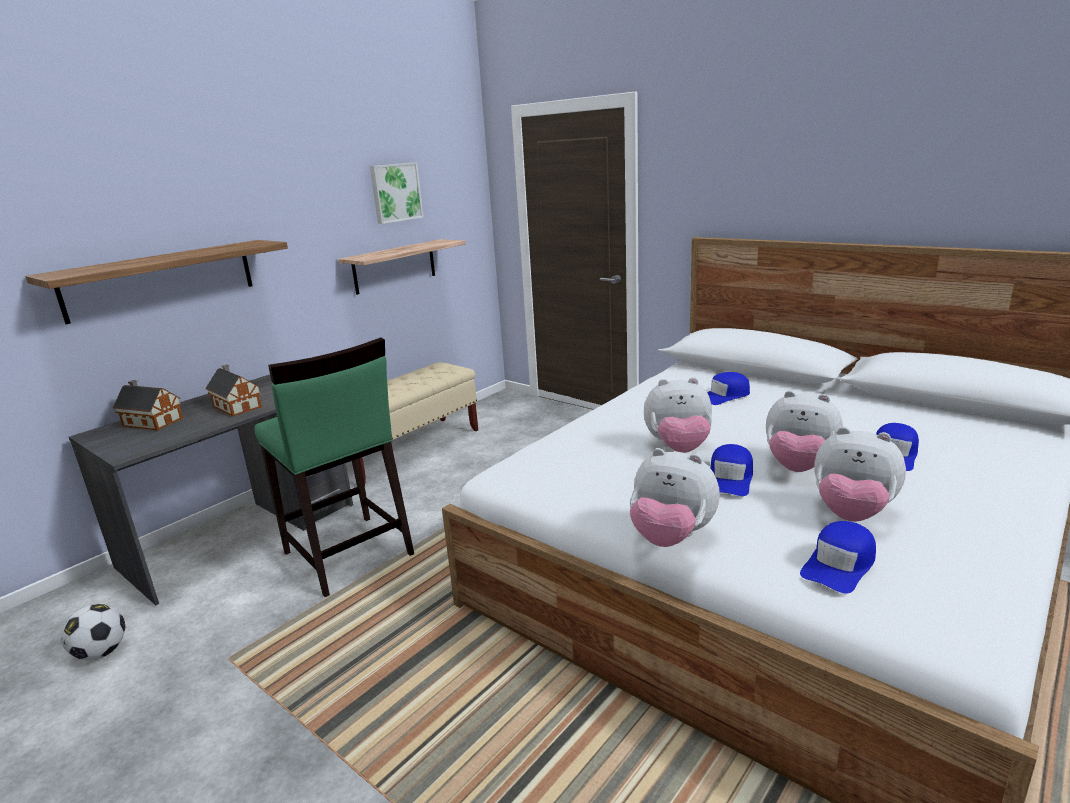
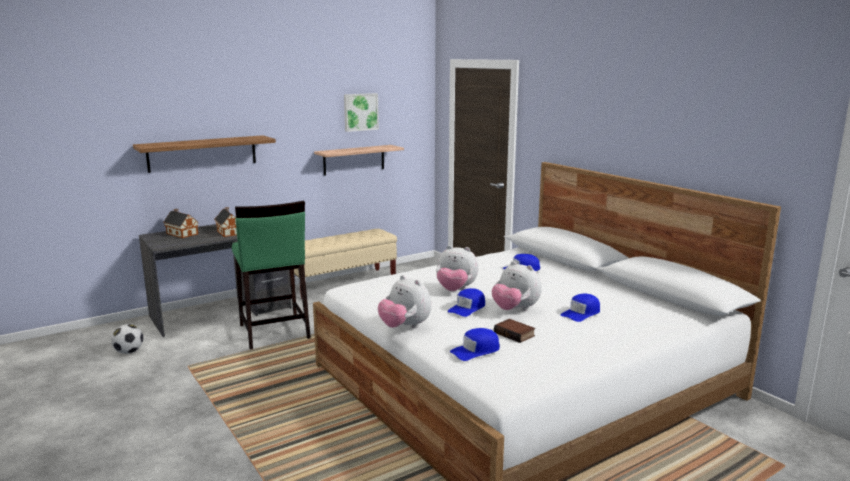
camera: 15 degrees right, 5 degrees down
plush toy [815,427,906,522] -> book [494,319,535,343]

